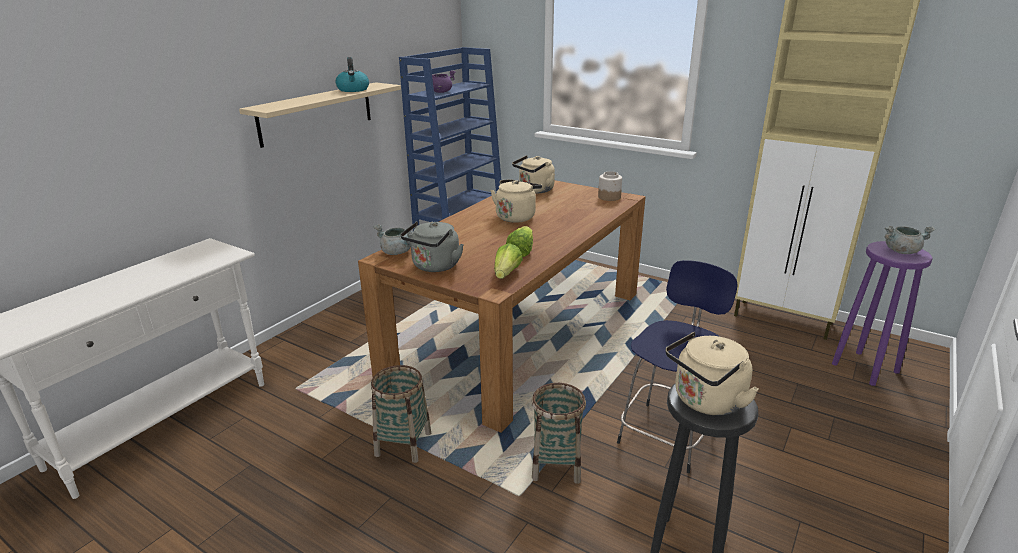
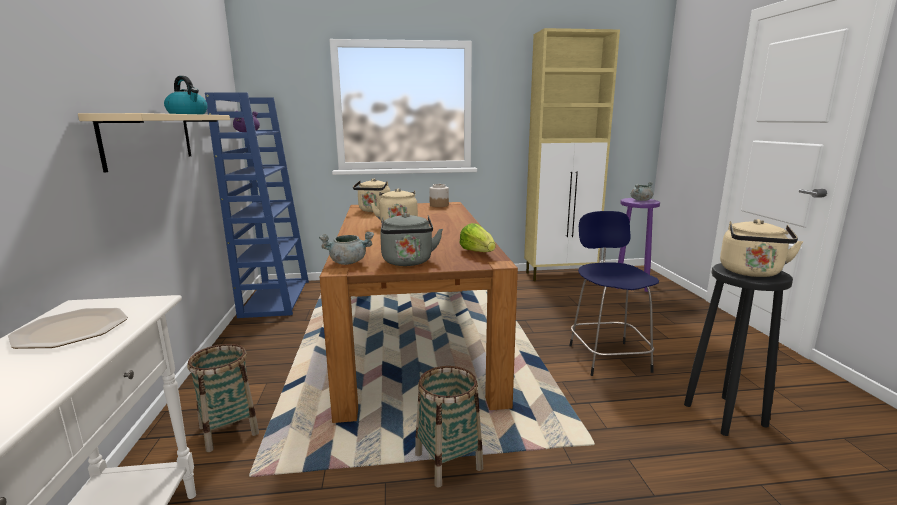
camera: 40 degrees left, 10 degrees down
lettuce [506,226,533,257] -> none
basket [532,383,586,484] -> basket moved to [188,344,259,452]
none -> plate [8,308,128,349]

